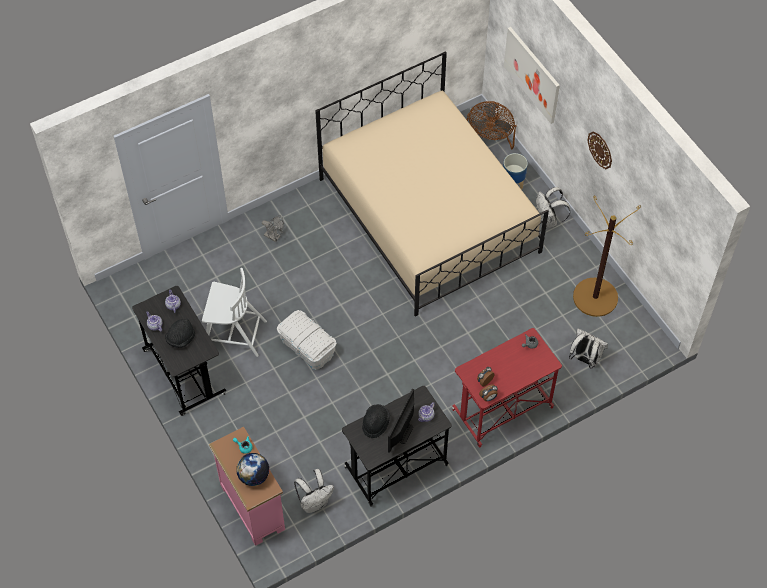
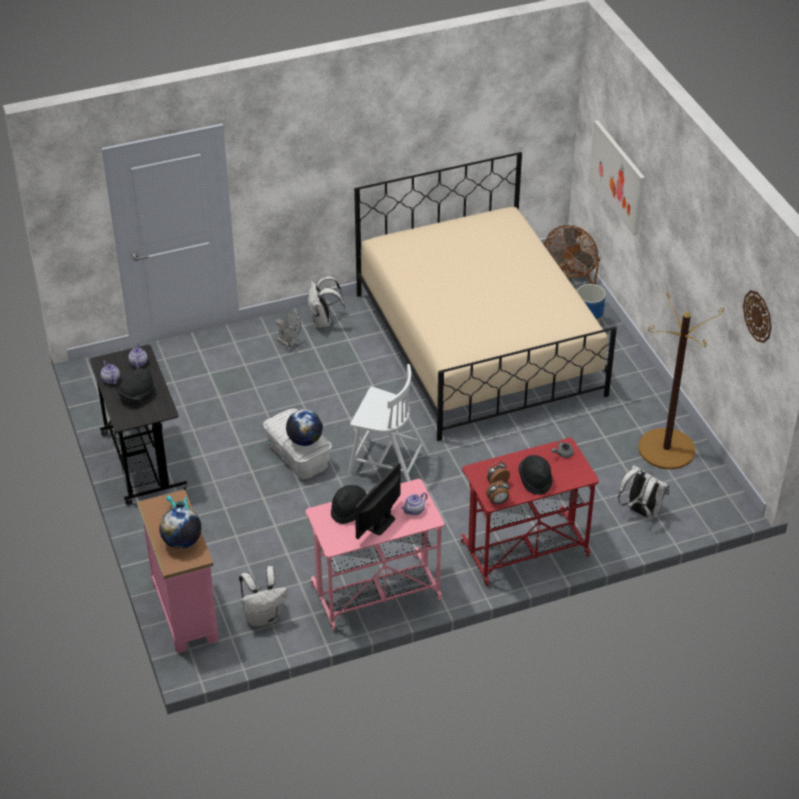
camera: 10 degrees right, 15 degrees down
white chair [202,268,267,357] -> white chair moved to [348,364,430,482]
black desk [342,386,452,507] -> pink desk [305,479,445,631]
white backpack [536,187,571,228] -> white backpack moved to [308,276,345,328]
wall clock [587,132,612,169] -> wall clock moved to [743,290,772,343]
none -> globe [286,409,323,446]
none -> black hat [518,455,553,494]

